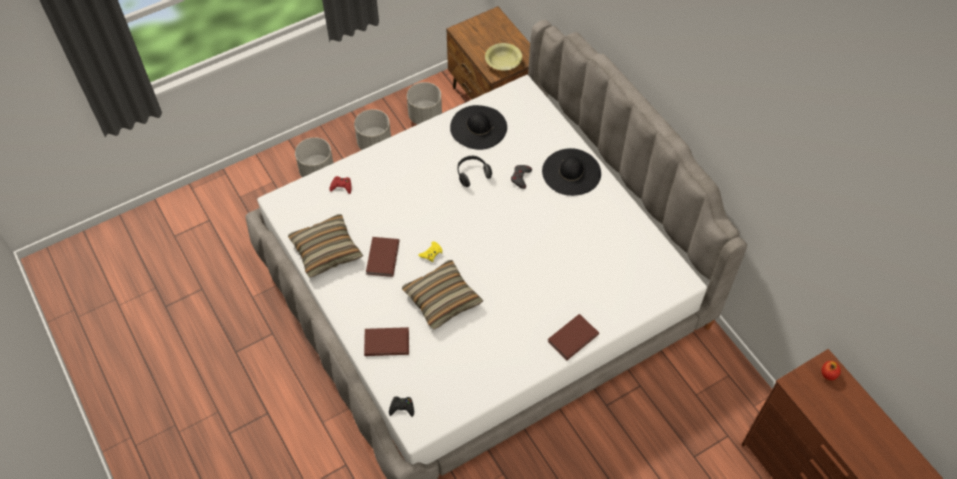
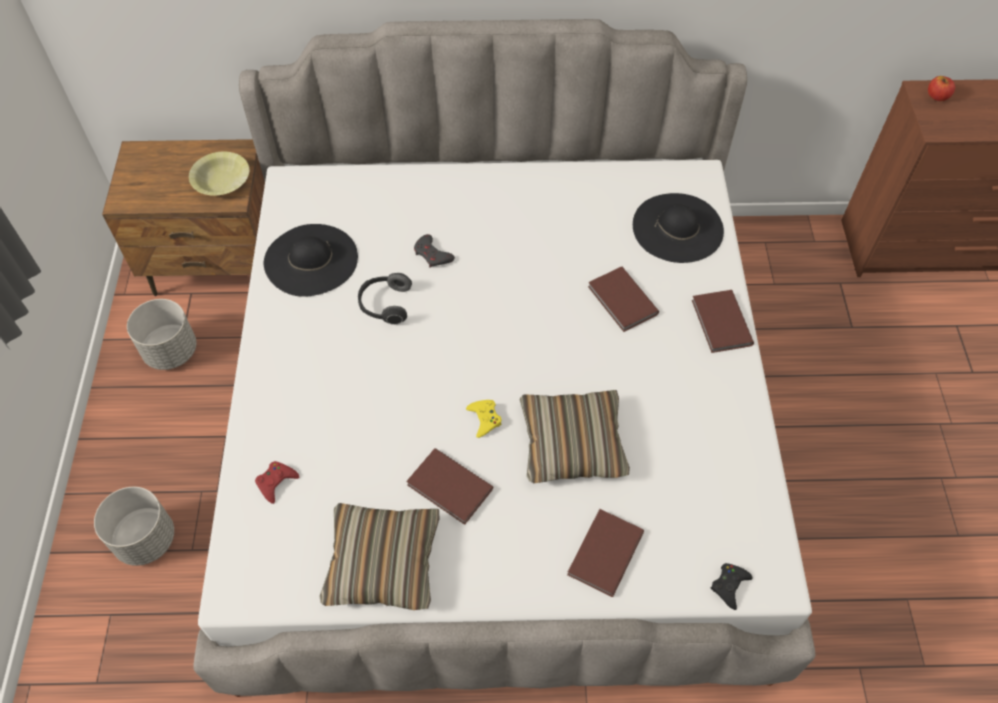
camera: 60 degrees left, 0 degrees up
grey planter [354,109,391,150] -> none
black hat [542,148,601,196] -> black hat moved to [633,193,724,263]
none -> brown book [588,266,659,332]

